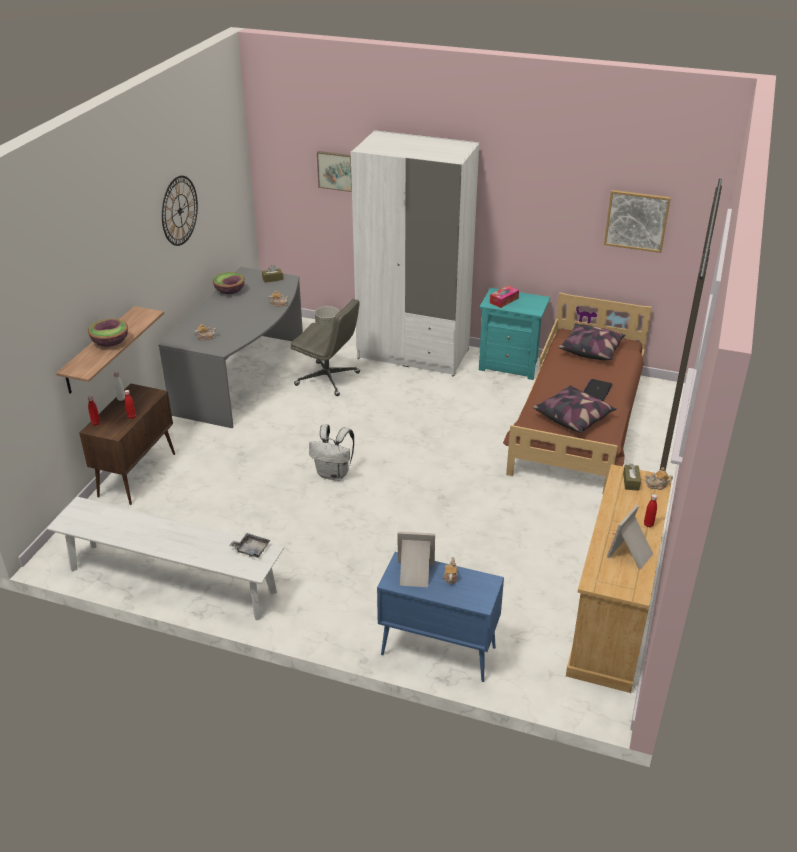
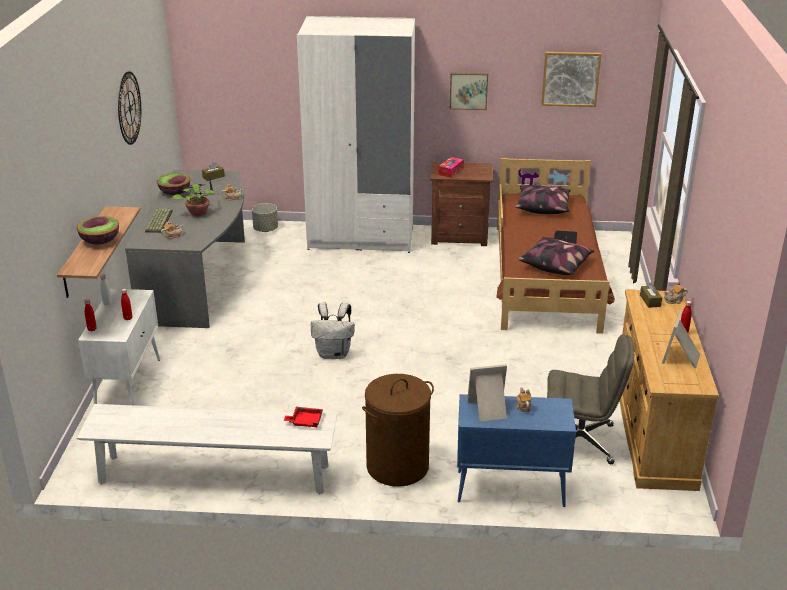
camera: 15 degrees left, 5 degrees down
brown cabinet [79,383,175,505] -> white cabinet [78,289,160,405]
grey tray [229,533,270,558] -> red tray [284,407,323,427]
grey office chair [290,299,360,396] -> grey office chair moved to [547,334,634,464]
picture [317,151,352,192] -> picture moved to [450,72,488,110]
turquoise nightstand [479,288,550,380] -> brown nightstand [430,162,493,246]
none -> keyboard [145,209,173,233]
none -> potted plant [172,176,218,216]
none -> brown laundry basket [362,374,434,487]

